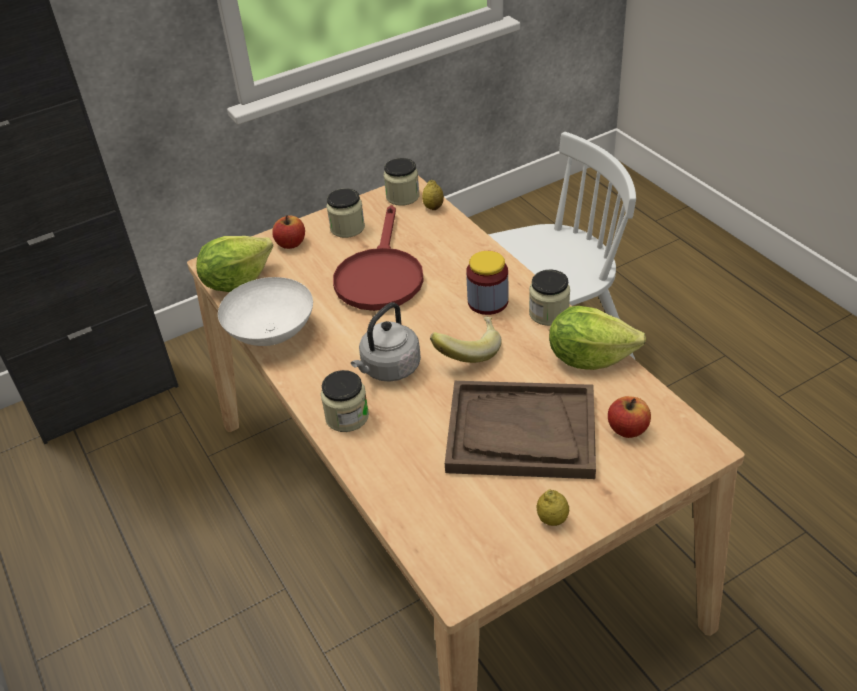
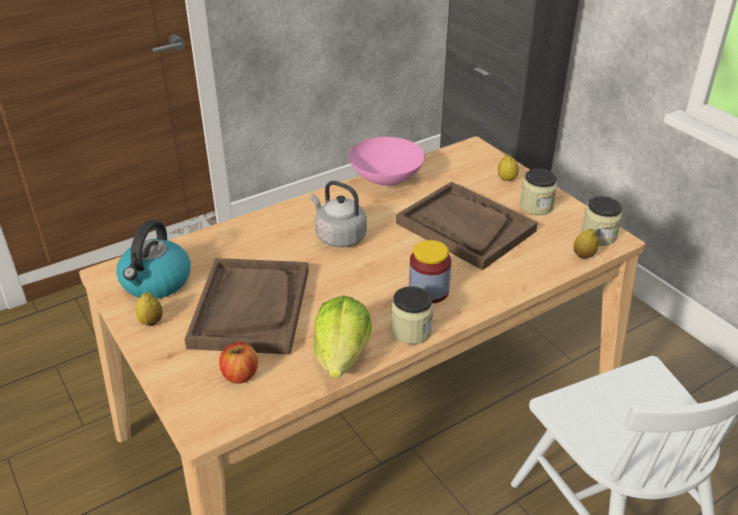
camera: 85 degrees right, 5 degrees down
lettuce [196,236,273,292] -> none
white bowl [218,277,313,346] -> pink bowl [349,137,425,186]
apple [272,215,305,249] -> lemon [498,154,519,181]
jar [321,370,369,432] -> none
red frying pan [333,205,424,311] -> brown tray [396,181,538,270]
banana [430,317,502,363] -> none
none -> kettle [116,220,191,299]

